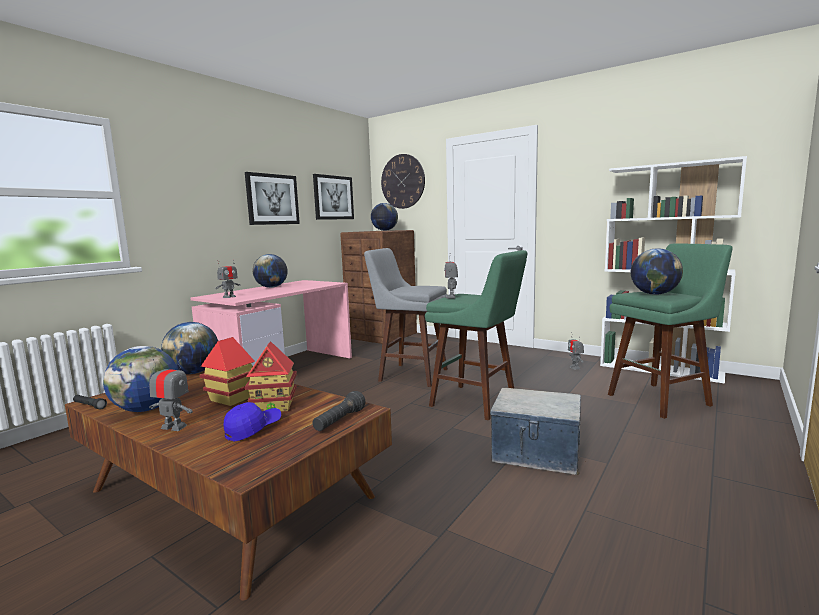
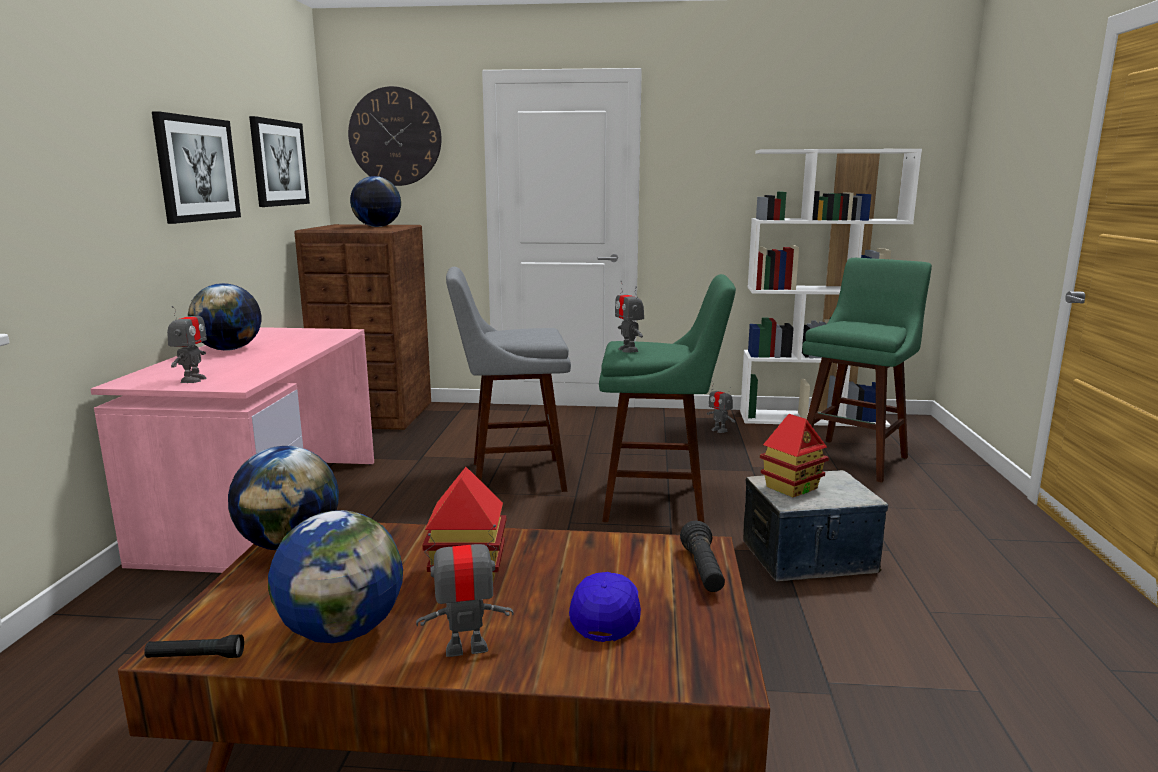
camera: 30 degrees left, 5 degrees up
toy house [245,341,297,412] -> toy house moved to [760,414,829,497]
globe [630,248,683,295] -> none

